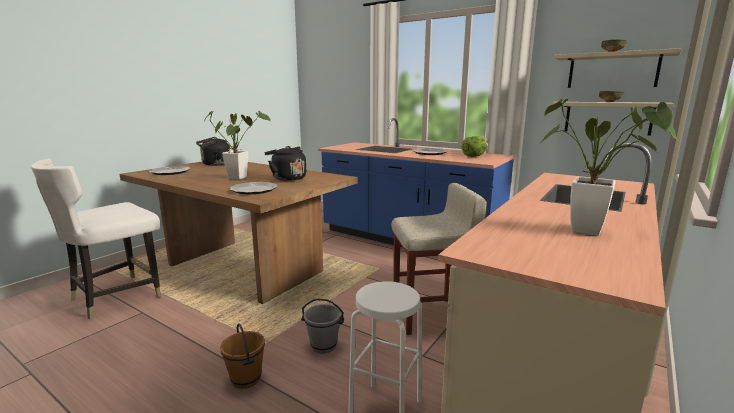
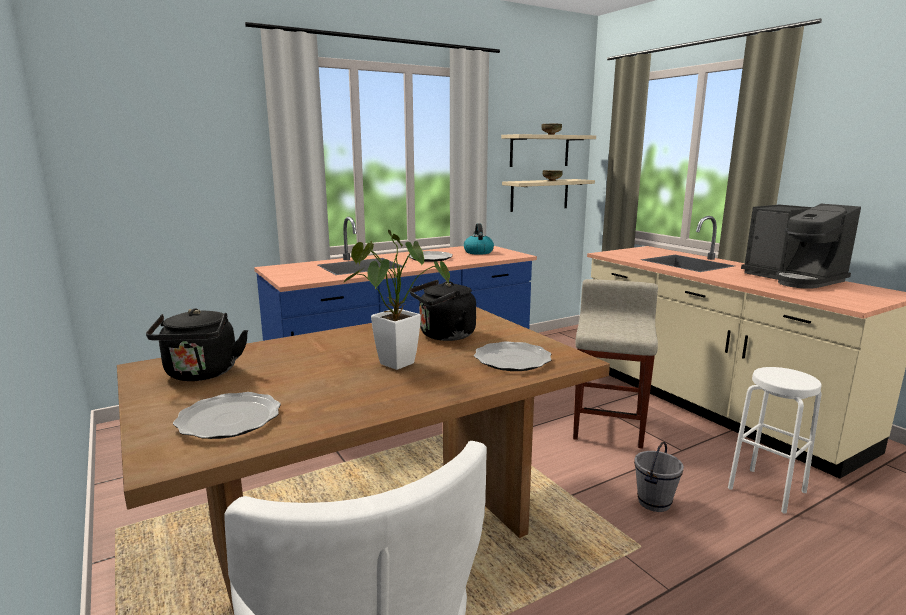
camera: 65 degrees left, 0 degrees up
brown bucket [220,323,265,389] -> none
lettuce [462,136,488,157] -> kettle [464,223,494,255]
potted plant [539,99,678,236] -> coffee machine [741,204,861,289]

